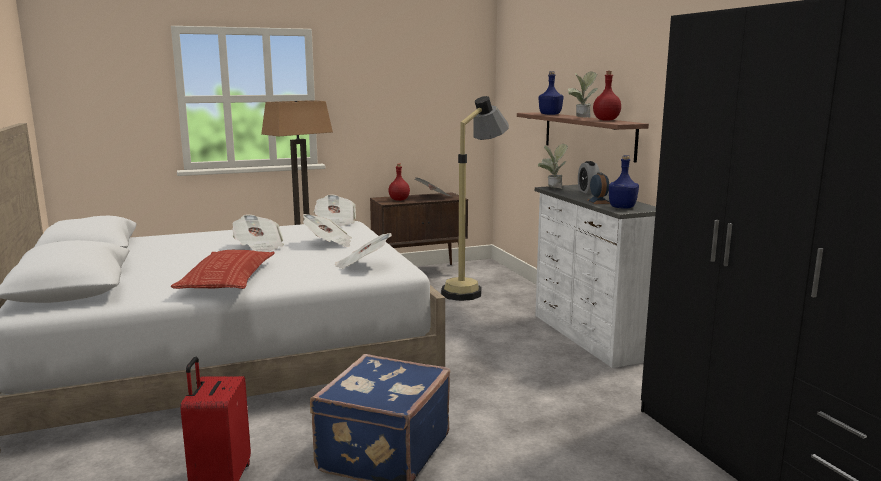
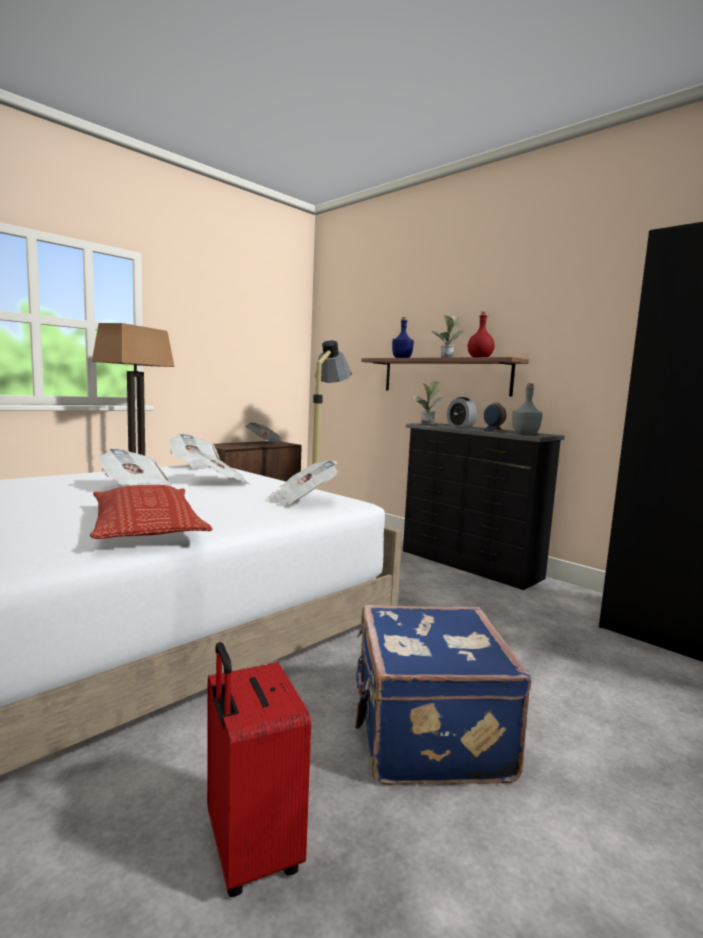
camera: 25 degrees left, 5 degrees down
red bottle [388,164,410,201] -> none
white dresser [535,185,656,368] -> black dresser [403,423,565,590]
blue bottle [609,155,639,209] -> grey bottle [512,383,543,434]

